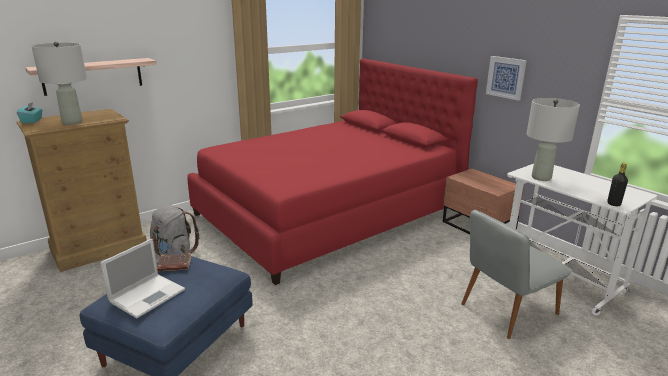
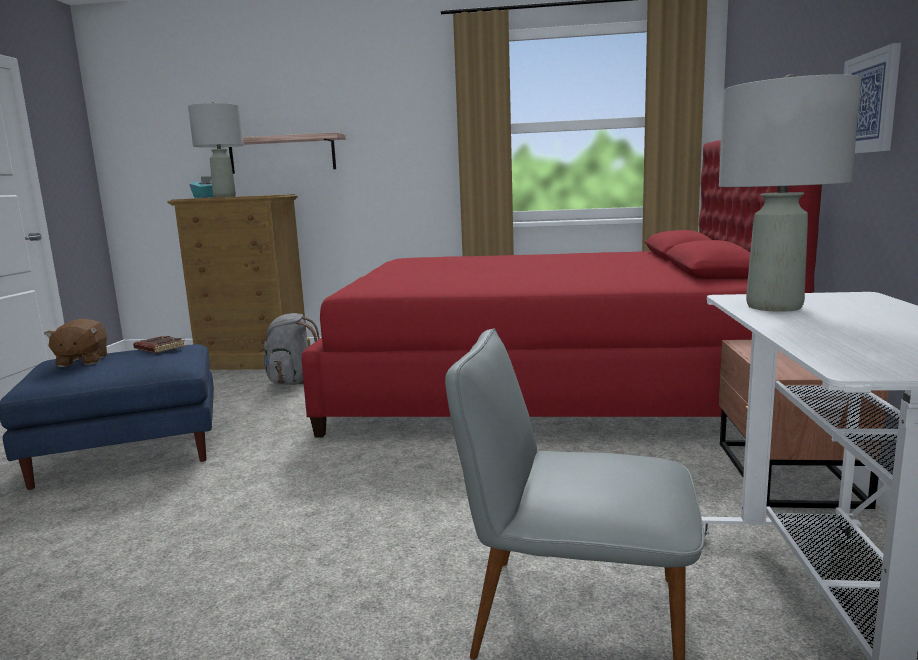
camera: 45 degrees right, 10 degrees down
laptop [100,239,185,319] -> brown plush toy [44,319,107,367]
black bottle [607,163,628,206] -> none

